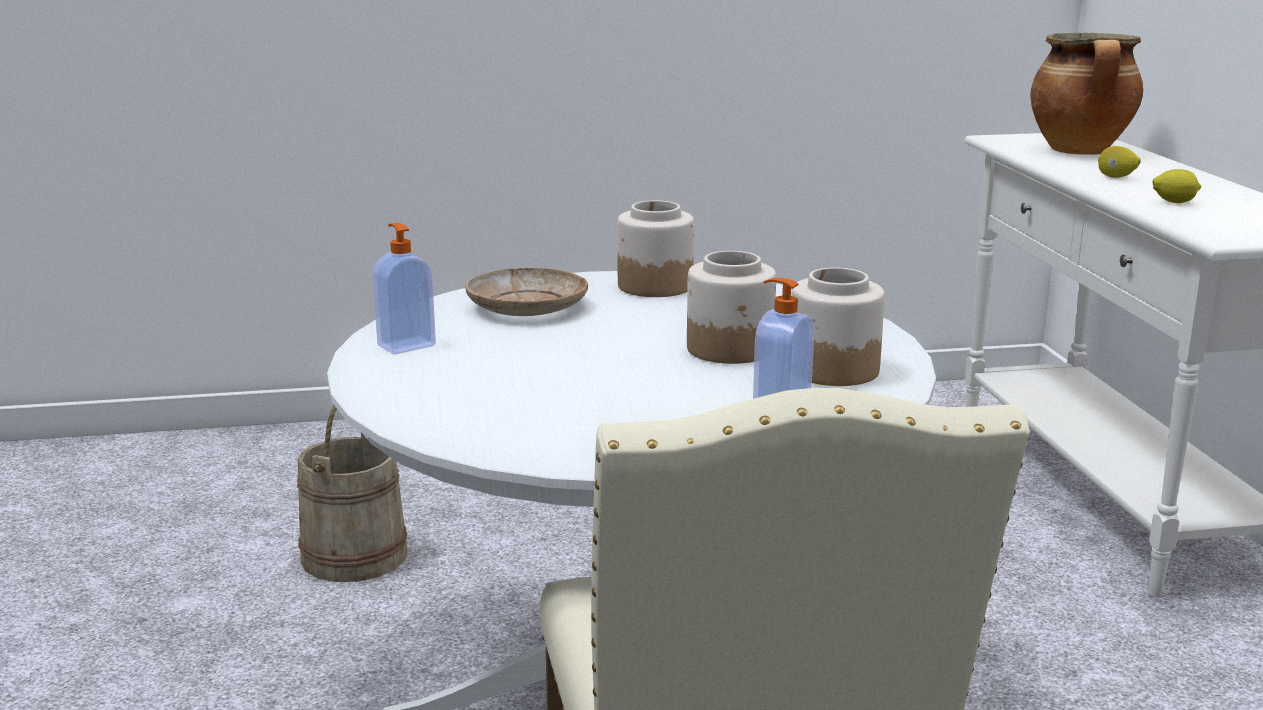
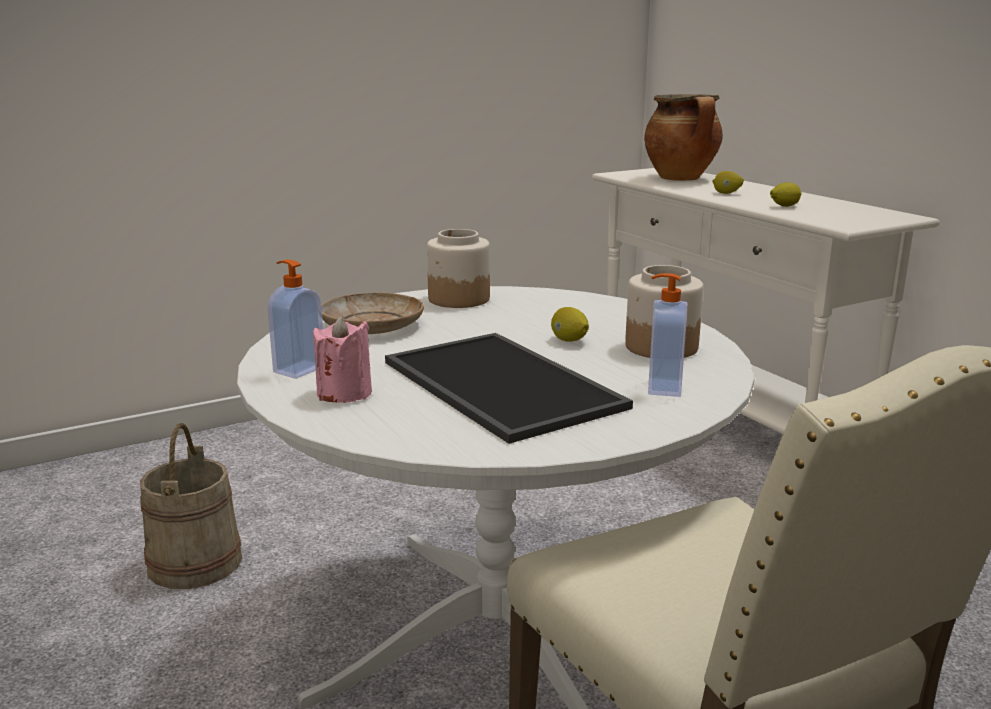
camera: 20 degrees left, 0 degrees up
jar [687,251,776,364] -> lemon [551,307,589,342]
none -> pink candle [313,315,372,403]
none -> tray [385,333,633,444]

